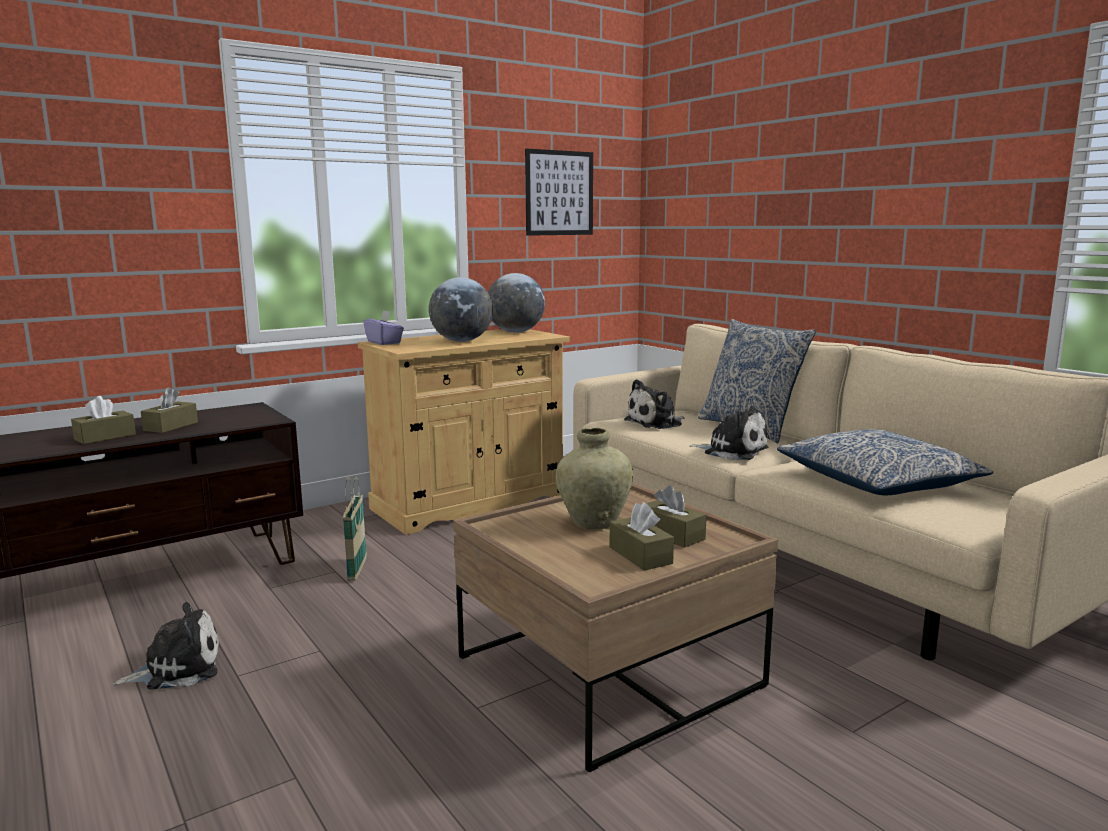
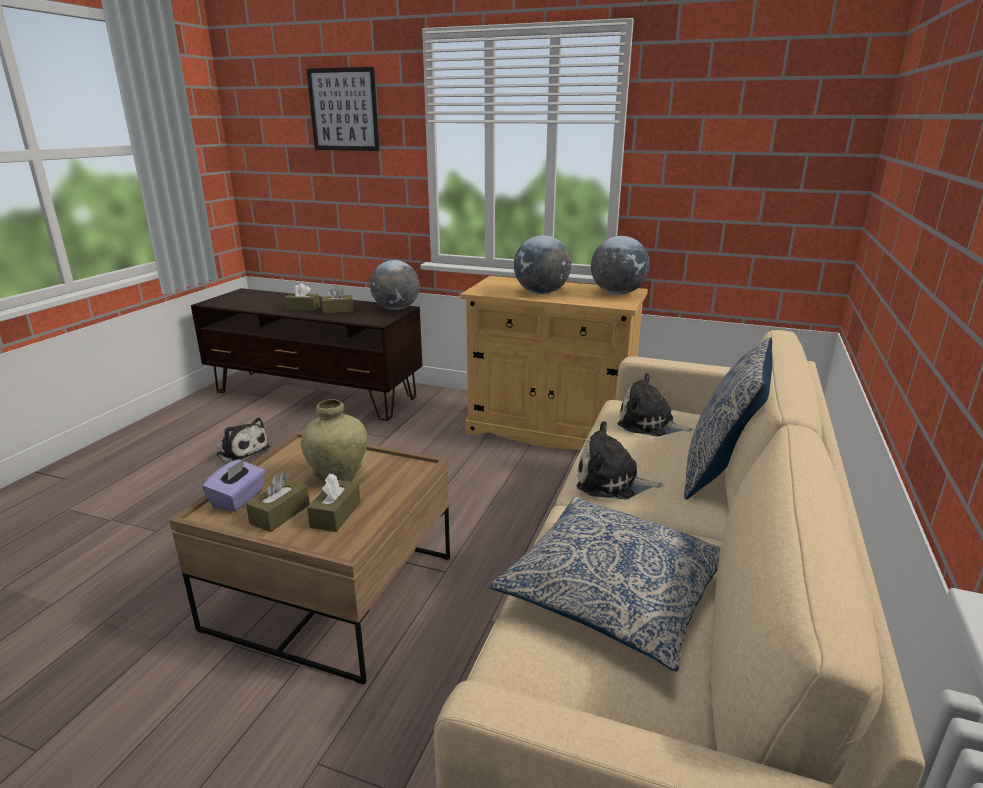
camera: 55 degrees right, 10 degrees up
basket [343,476,367,580] -> none
purple tissue box [363,310,404,345] -> purple tissue box moved to [202,458,266,512]
picture [525,149,593,236] -> picture moved to [307,67,380,151]
plush toy [689,407,768,460] -> plush toy turned 105 degrees clockwise [577,421,663,500]
none -> globe [370,260,420,310]

